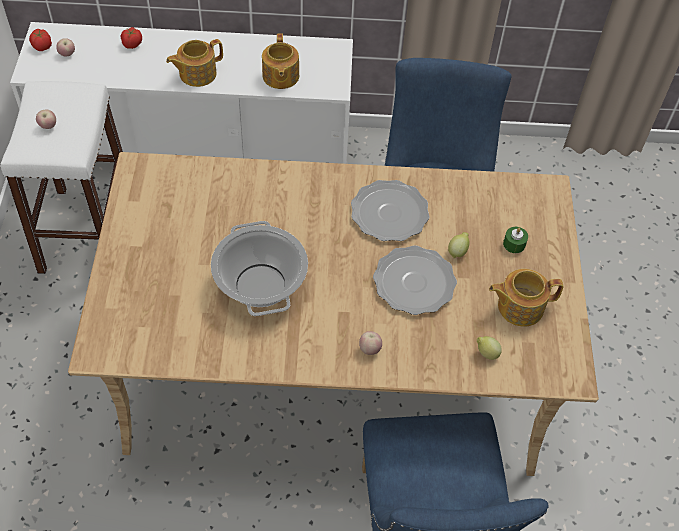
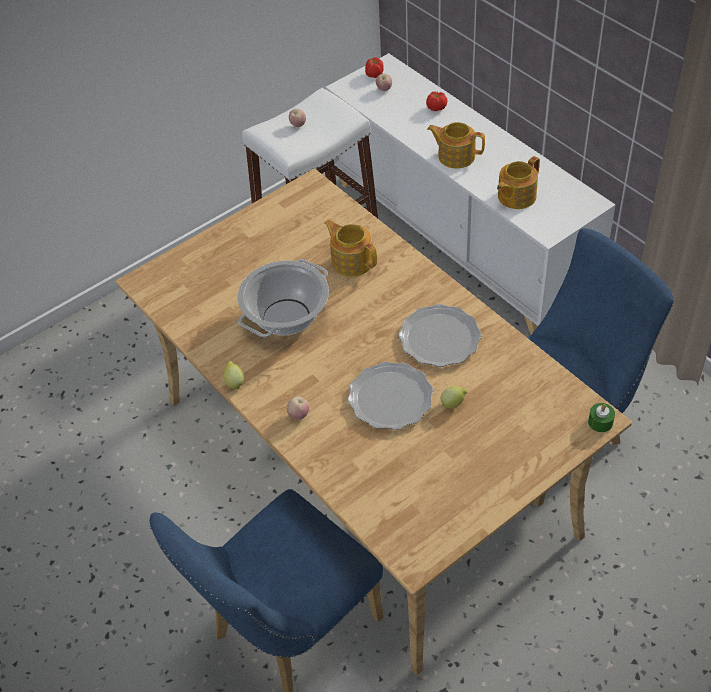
camera: 55 degrees right, 5 degrees down
lemon [477,336,502,360] -> lemon moved to [223,361,244,389]
teapot [489,269,563,327] -> teapot moved to [324,219,377,277]
green candle [503,227,528,253] -> green candle moved to [588,403,615,432]

